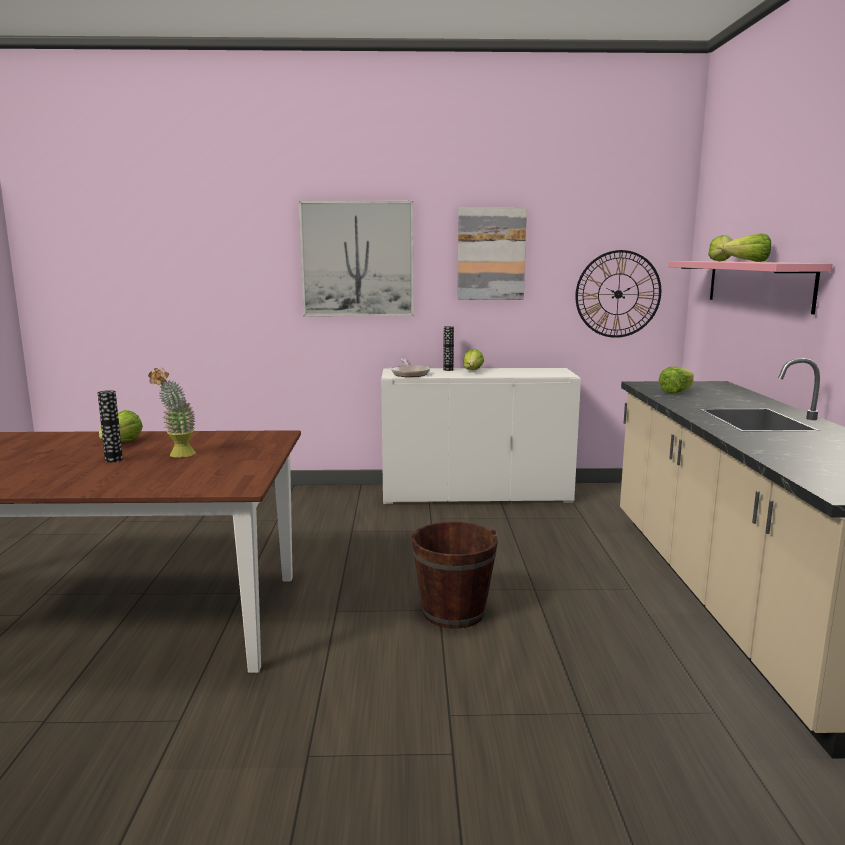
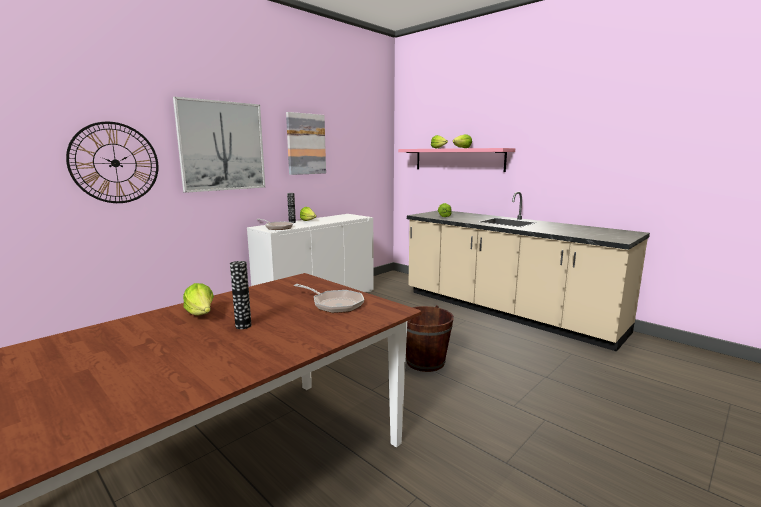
camera: 45 degrees left, 0 degrees up
potted plant [148,368,196,458] -> none
wall clock [575,250,661,338] -> wall clock moved to [66,122,159,203]
none -> frying pan [294,284,364,313]

